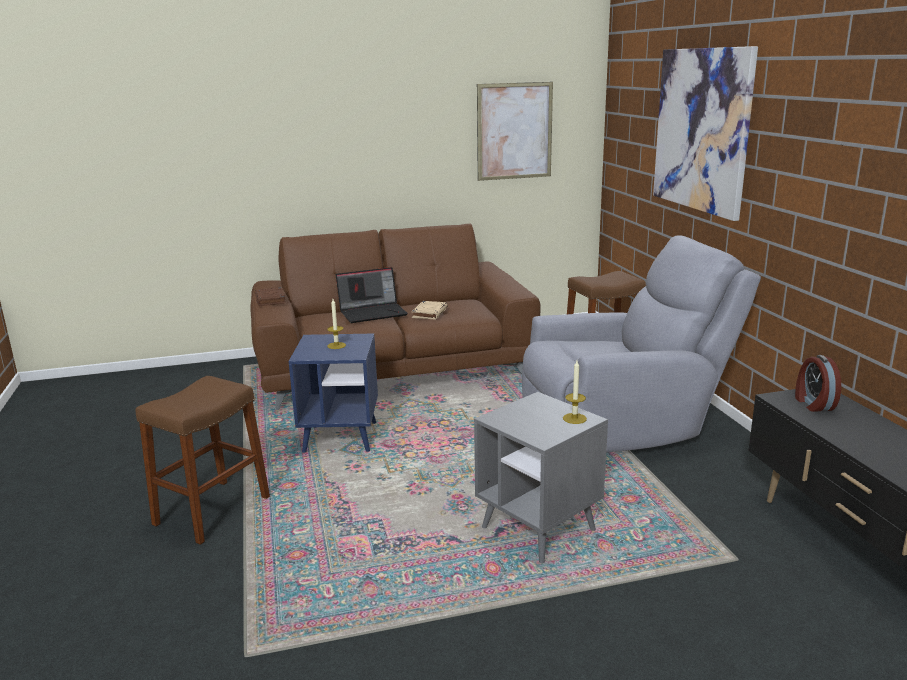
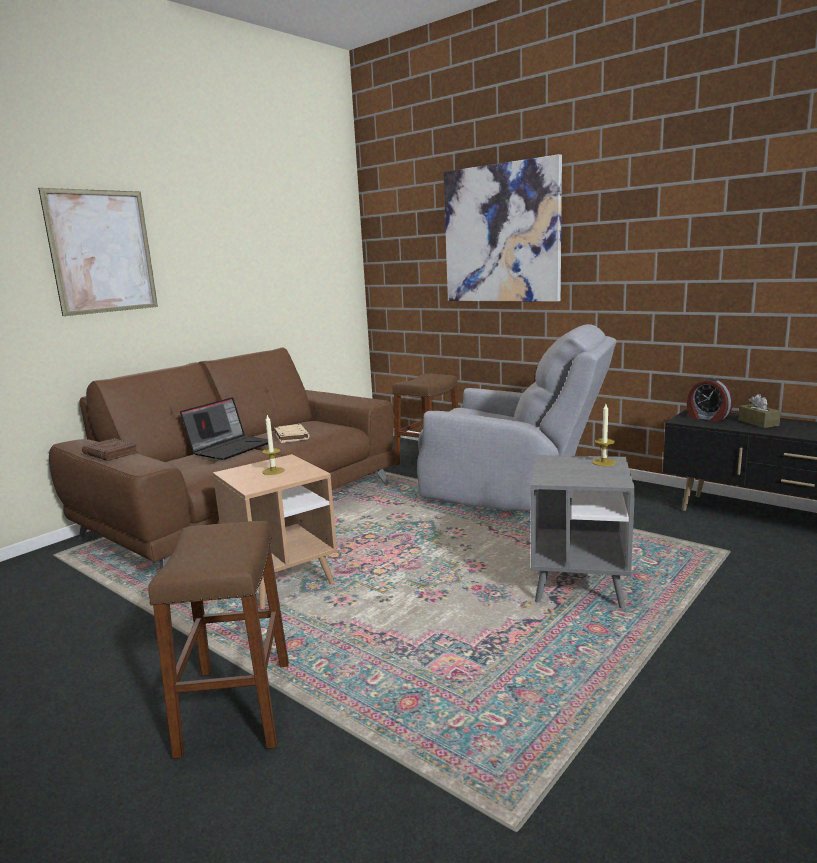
camera: 35 degrees left, 5 degrees down
blue side table [288,334,378,453] -> brown side table [213,454,337,609]
picture [477,82,553,181] -> picture moved to [38,188,158,316]
grey armchair [522,235,761,452] -> grey armchair turned 75 degrees clockwise [417,324,617,511]
none -> brown tissue box [738,394,781,428]

